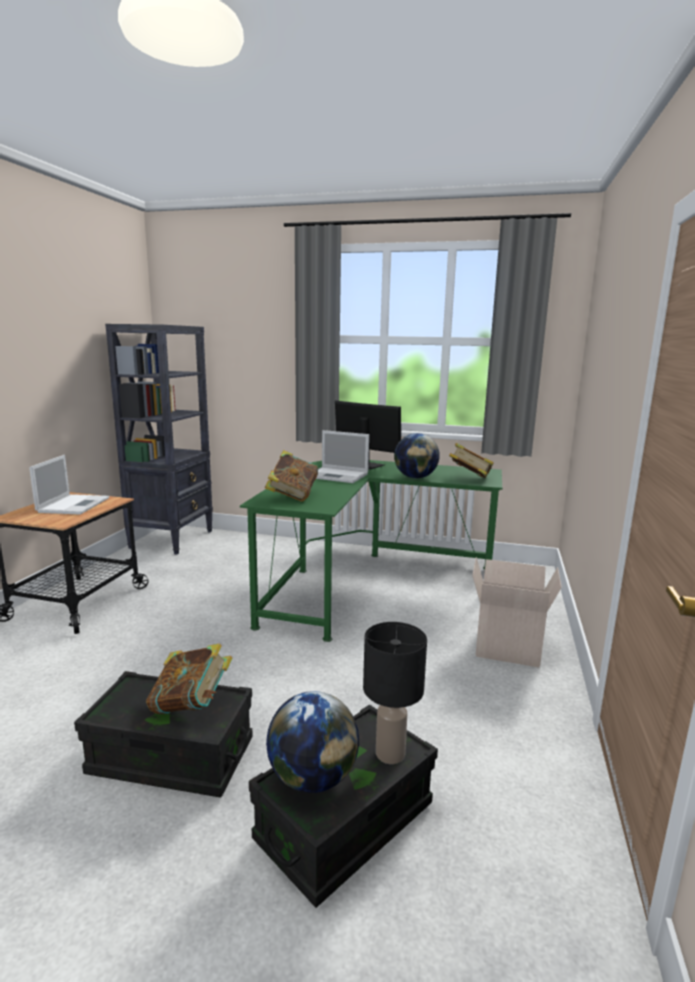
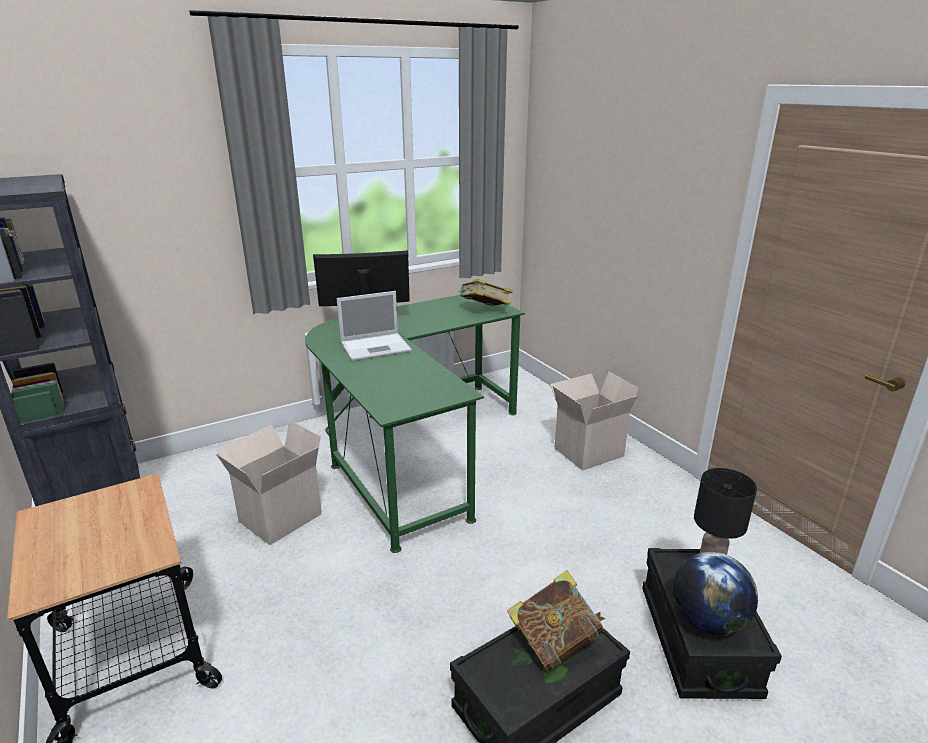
camera: 45 degrees left, 10 degrees up
laptop [29,455,109,515] -> none
book [265,450,318,501] -> none
globe [394,433,440,478] -> none
none -> cardboard box [215,420,322,545]

